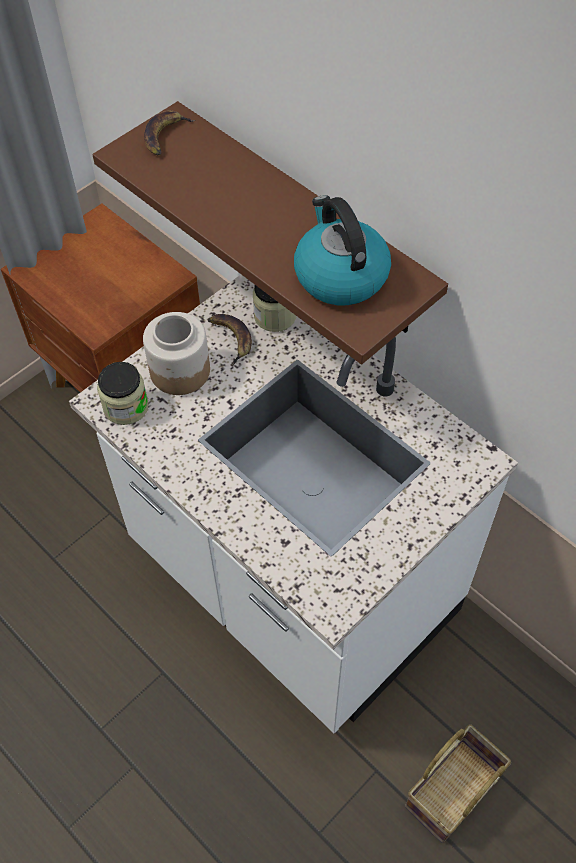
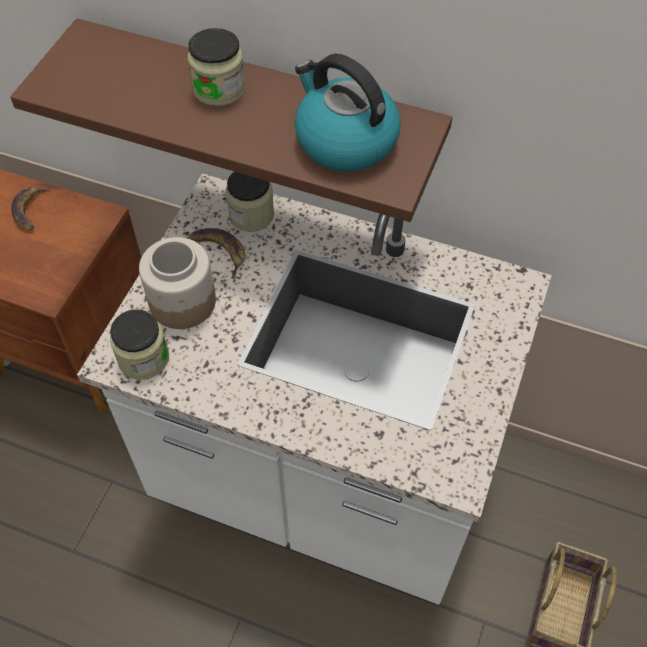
camera: 25 degrees left, 0 degrees up
banana [144,110,195,156] -> banana moved to [11,187,50,230]
none -> jar [188,28,245,106]

